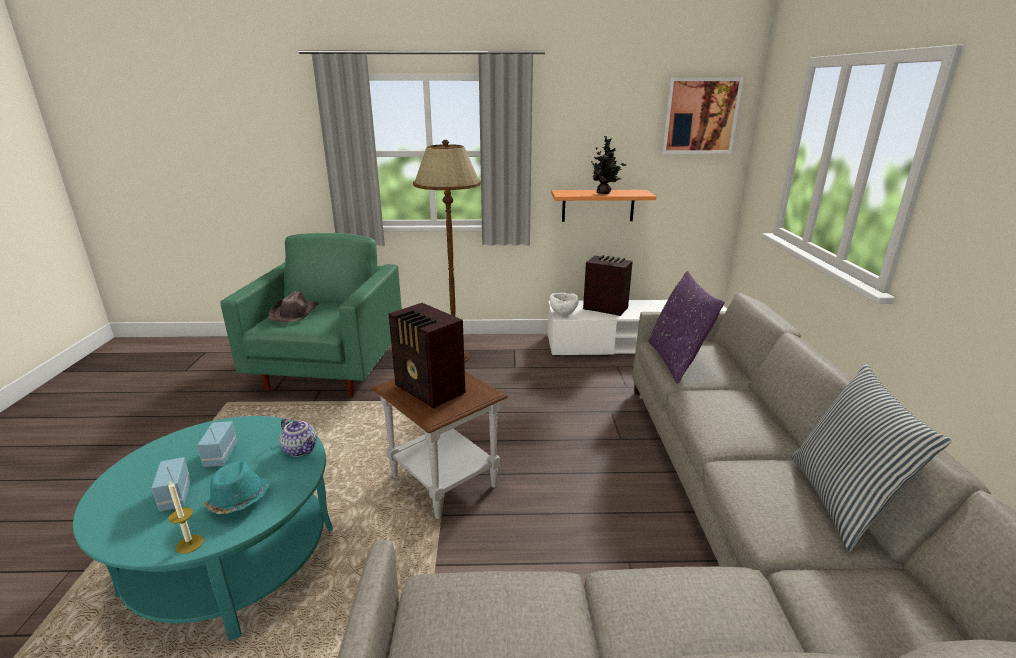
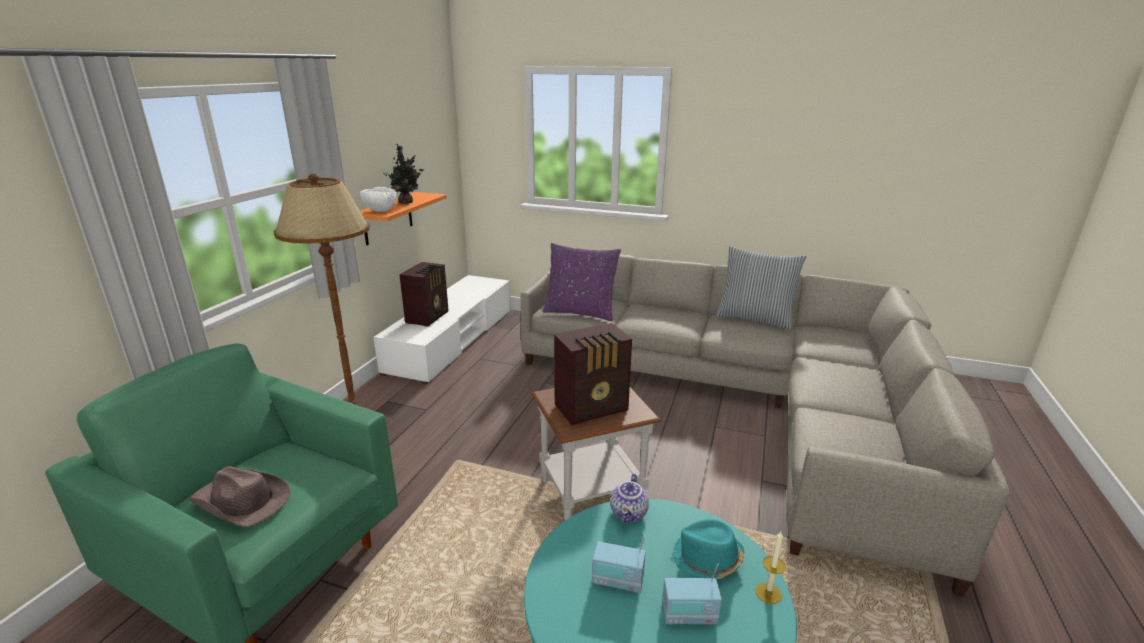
camera: 70 degrees left, 0 degrees up
teapot [279,418,317,457] -> teapot turned 135 degrees clockwise [611,473,649,523]
white bowl [550,293,579,315] -> white bowl moved to [360,187,397,212]
radio [583,255,633,316] -> radio turned 150 degrees clockwise [399,262,449,327]
picture [662,78,743,154] -> none

